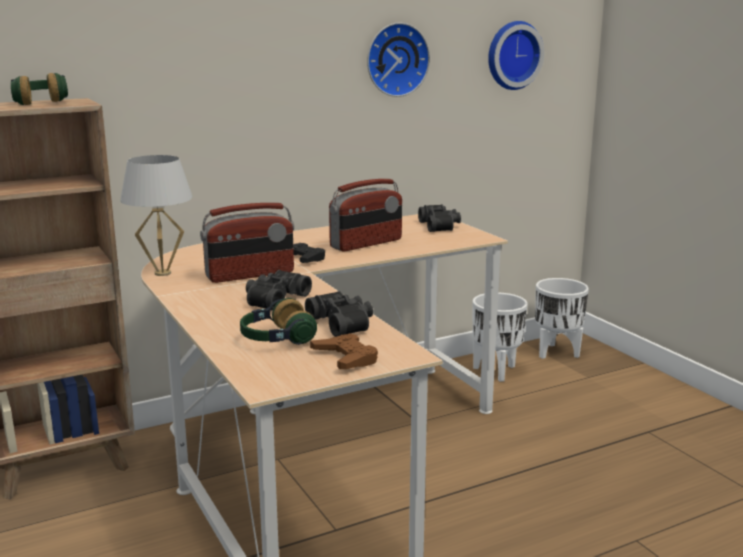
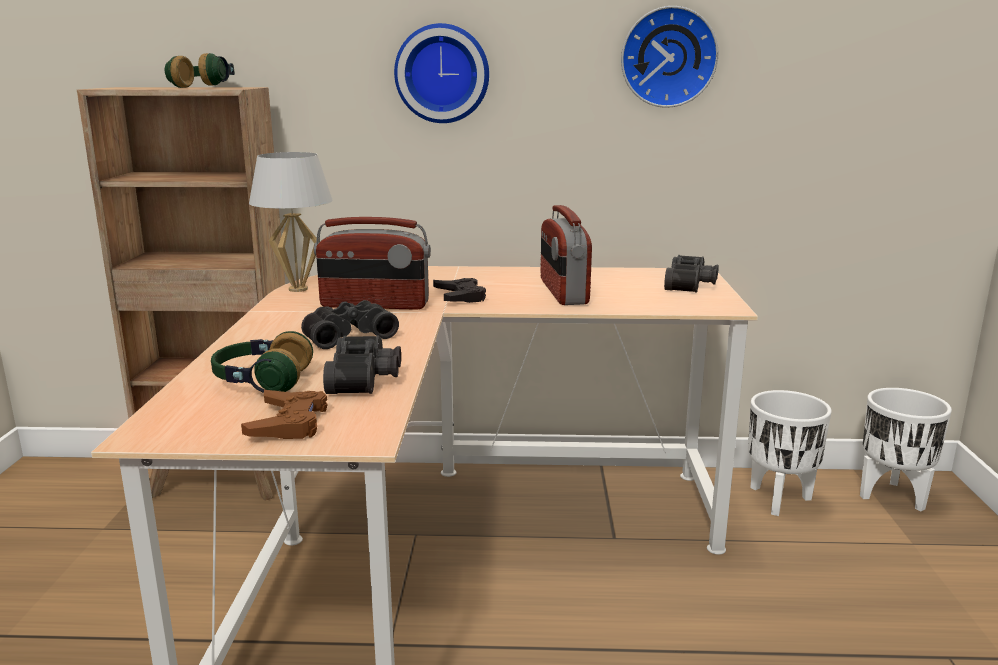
camera: 30 degrees right, 0 degrees up
radio [329,179,402,251] -> radio turned 90 degrees clockwise [540,205,592,305]
wall clock [488,21,544,90] -> wall clock moved to [394,23,489,123]

